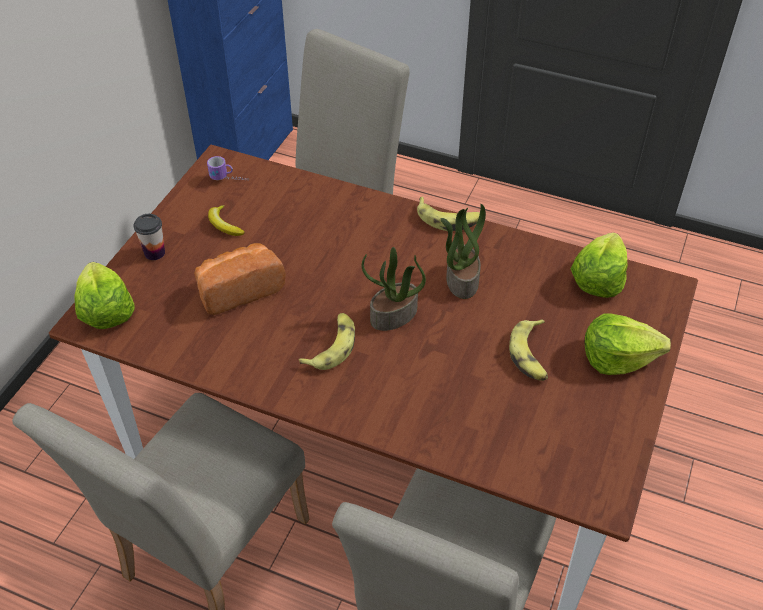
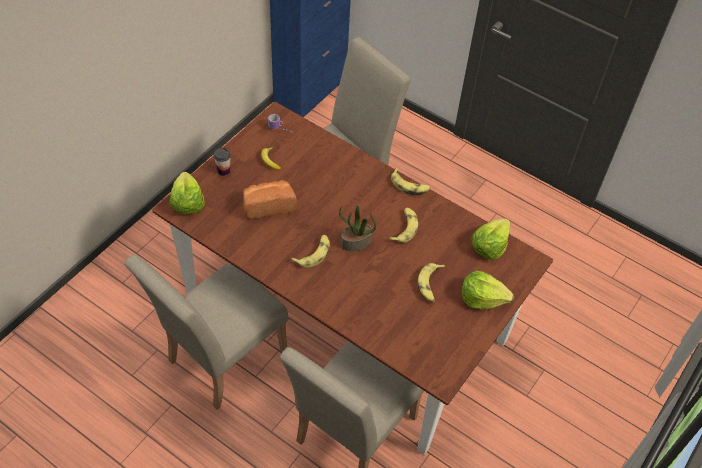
camera: 10 degrees right, 5 degrees up
potted plant [440,204,486,299] -> banana [389,208,418,243]

